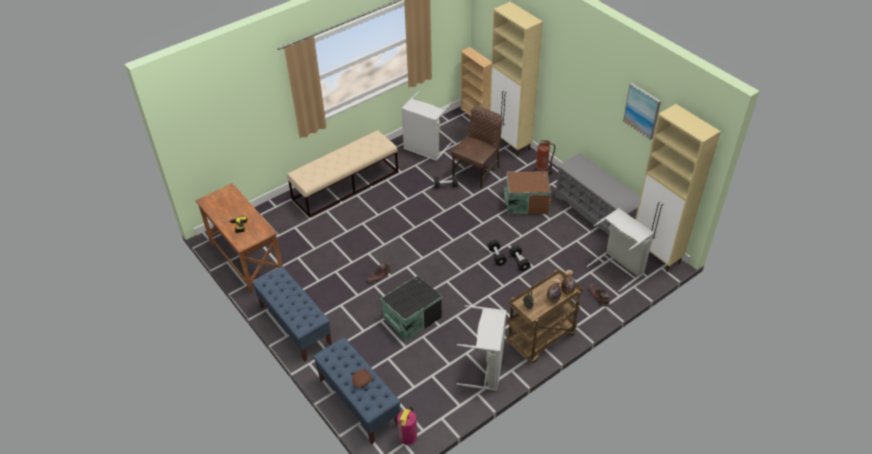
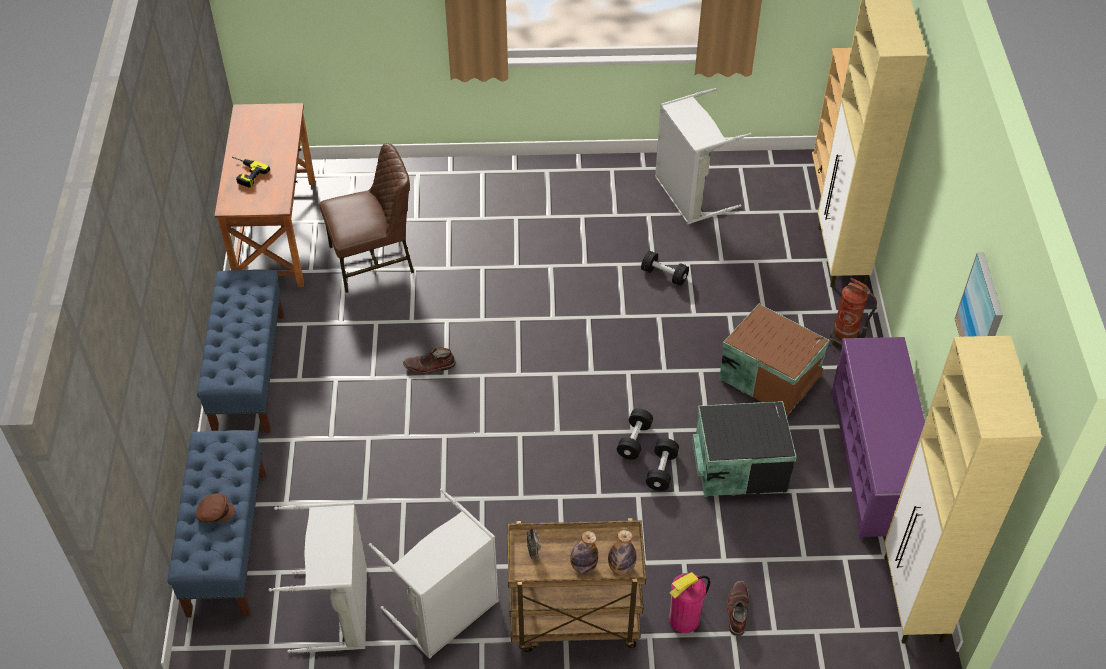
camera: 35 degrees right, 5 degrees up
beige bench [287,130,398,218] -> none
black storage box [381,276,442,341] -> black storage box moved to [692,401,796,497]
fire extinguisher [397,407,417,445] -> fire extinguisher moved to [669,572,710,633]
brown chair [451,106,503,189] -> brown chair moved to [320,143,414,293]
grey shoe rack [555,153,640,235] -> purple shoe rack [831,337,925,540]
grey laundry basket [587,208,654,292] -> grey laundry basket moved to [269,502,367,653]

